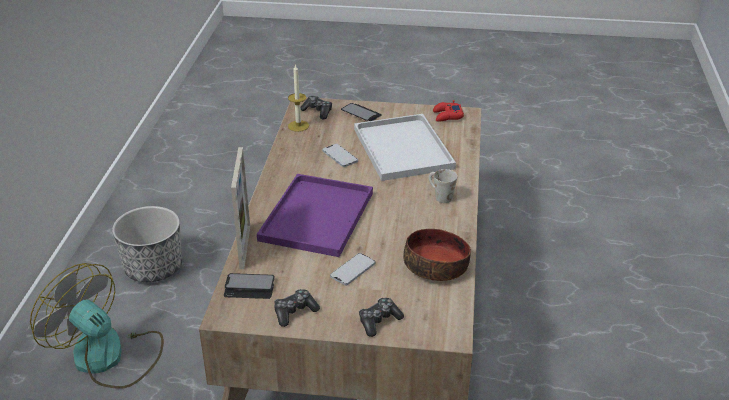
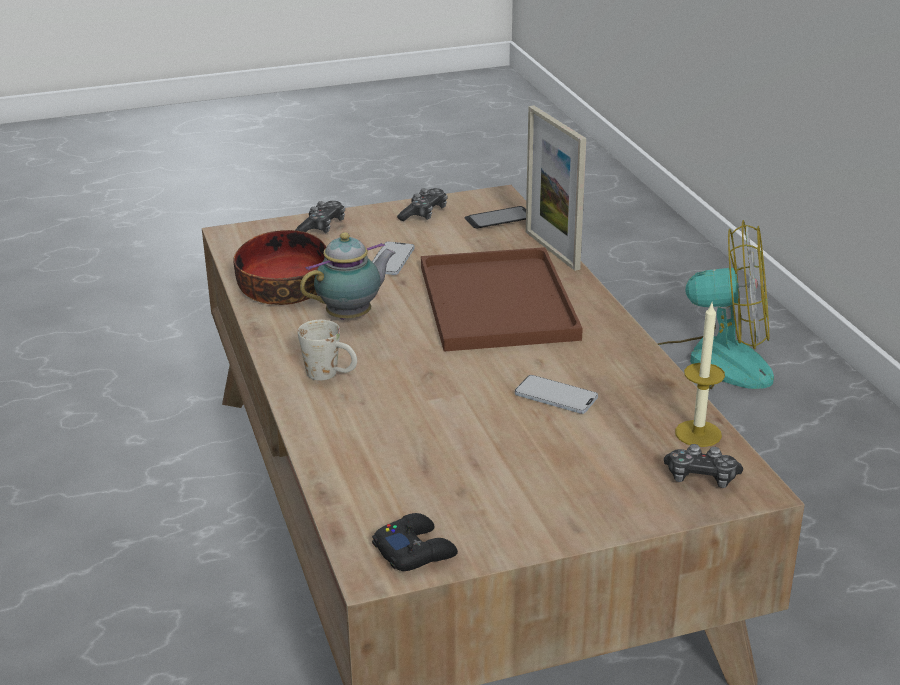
camera: 155 degrees right, 5 degrees down
planter [112,206,182,282] -> none
purple tray [257,174,373,257] -> brown tray [421,247,583,352]
phone [341,103,382,121] -> none
white tray [354,114,456,181] -> none
red game controller [433,100,464,122] -> black game controller [372,513,458,571]
none -> teapot [300,232,396,320]

